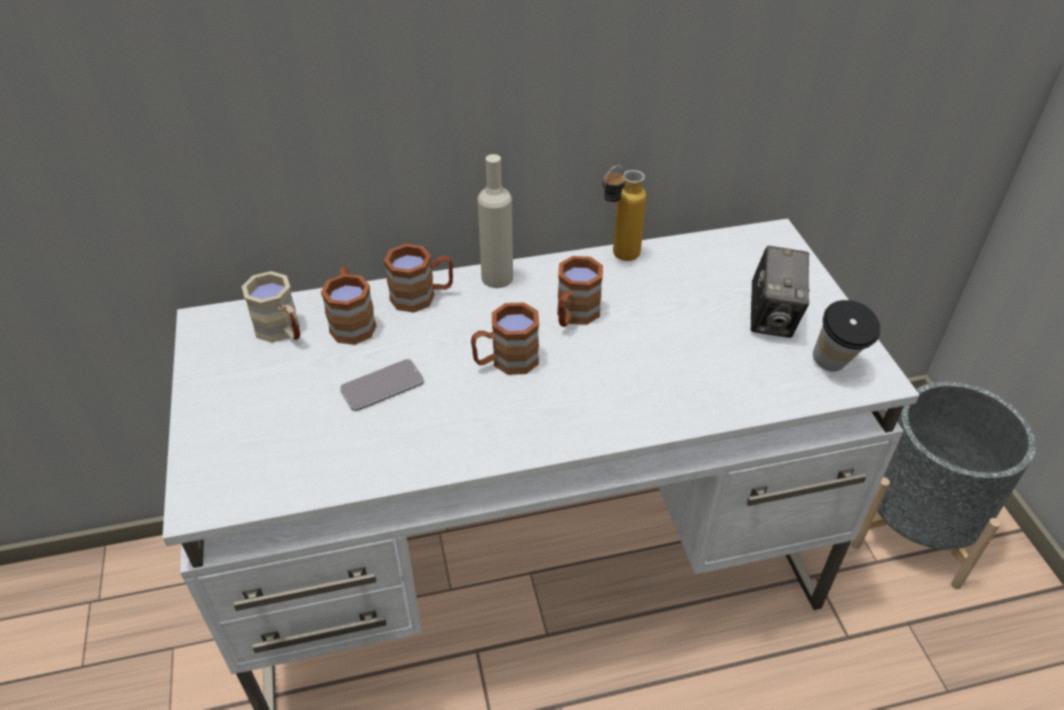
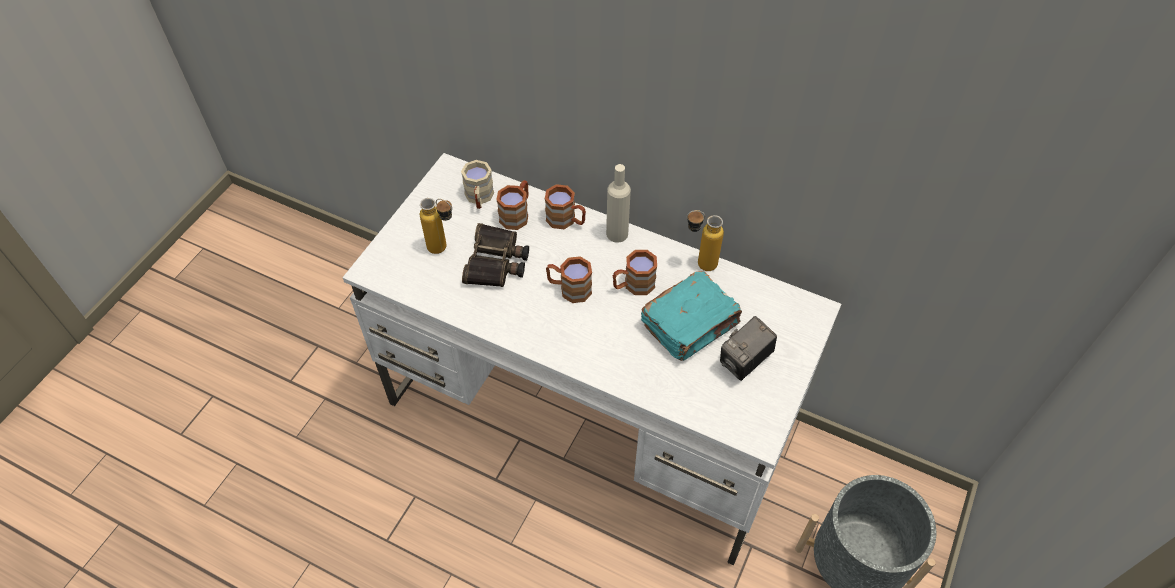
camera: 40 degrees right, 10 degrees up
phone [340,359,424,411] -> binoculars [462,223,529,287]
cup [813,300,881,372] -> none
none -> bottle [420,198,452,254]
none -> turquoise book [641,271,742,361]

